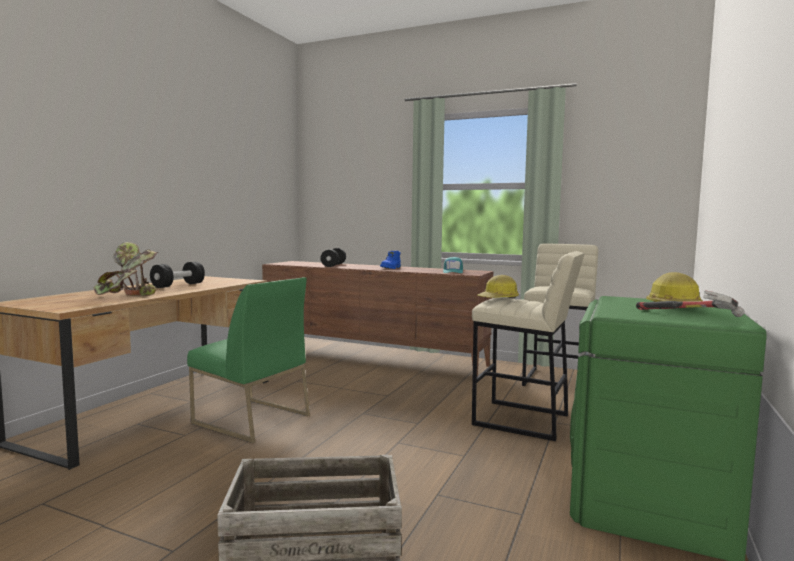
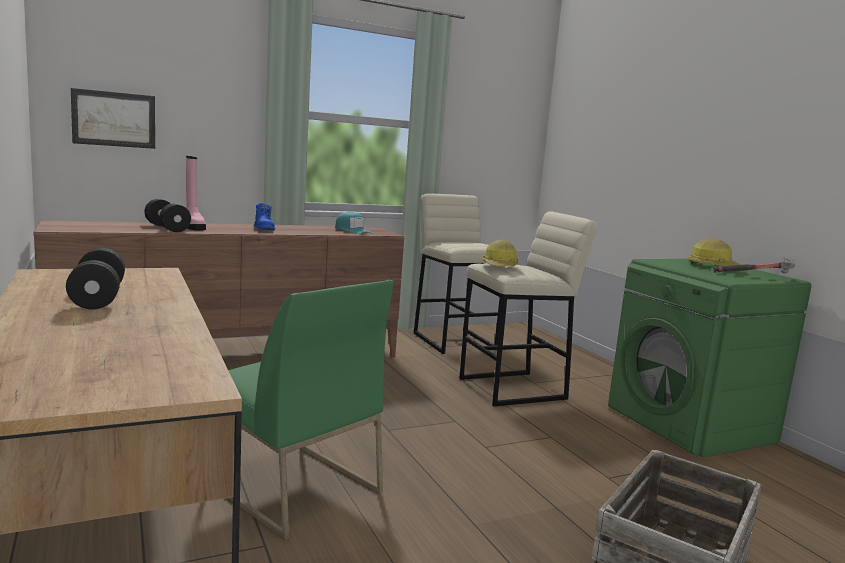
camera: 50 degrees left, 5 degrees up
potted plant [94,242,158,296] -> none
green chair [187,277,310,443] -> green chair turned 60 degrees clockwise [228,280,394,540]
none -> picture [71,88,155,149]
none -> pink boot [186,156,206,231]

